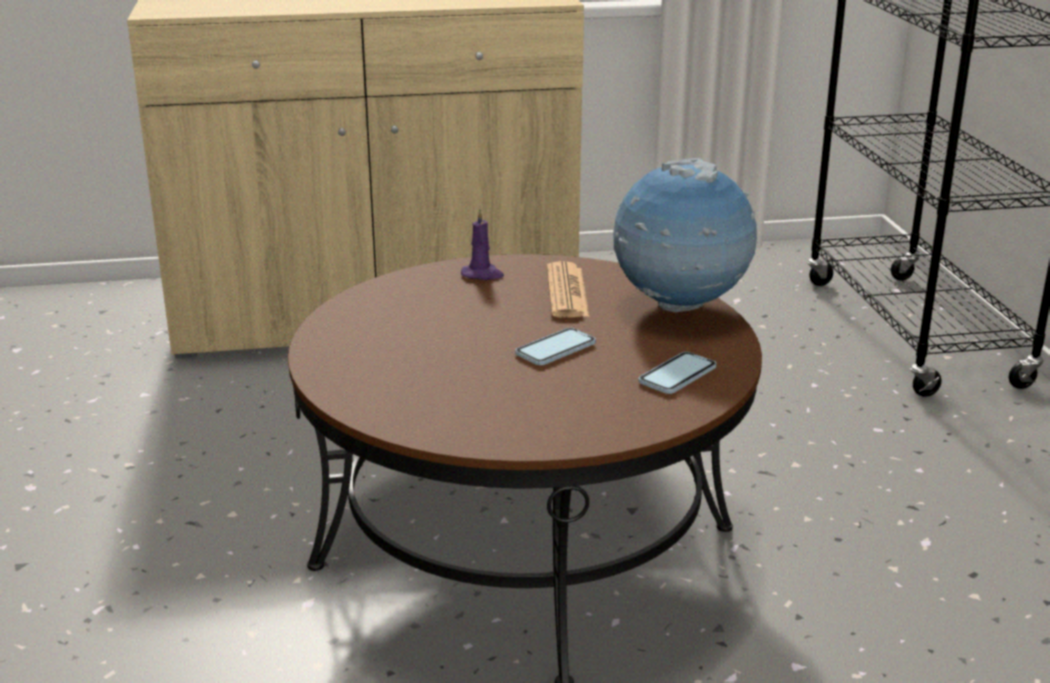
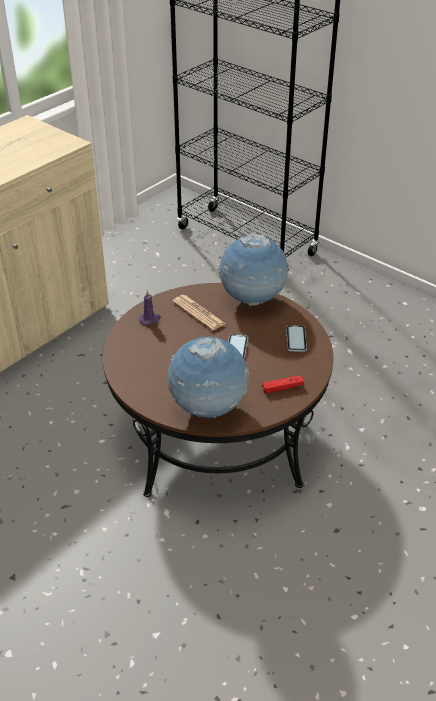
camera: 40 degrees left, 15 degrees up
none -> globe [168,337,249,418]
none -> red game controller [262,375,304,394]

